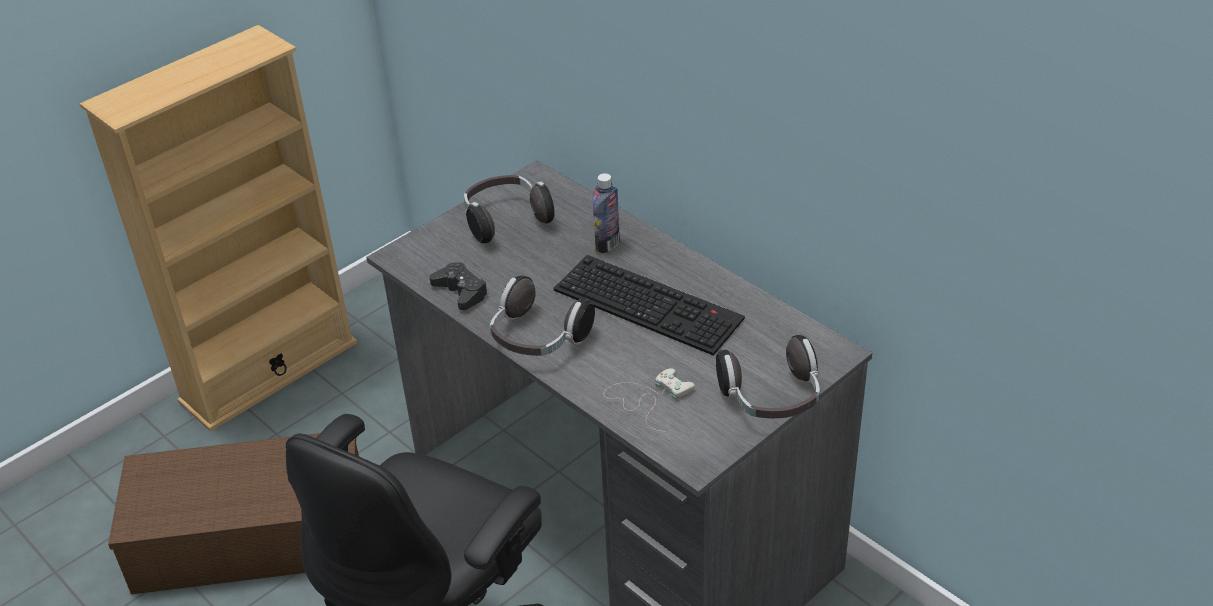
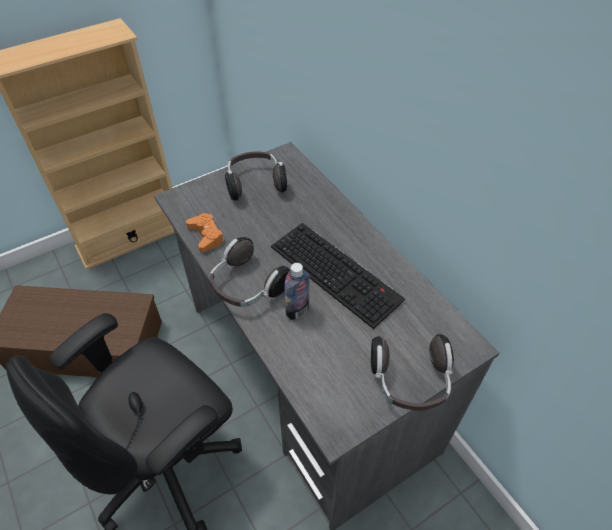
camera: 10 degrees right, 10 degrees up
black game controller [429,262,488,310] -> orange game controller [186,213,225,252]
bottle [593,173,620,254] -> bottle moved to [285,263,310,320]
white game controller [603,368,695,432] -> none

